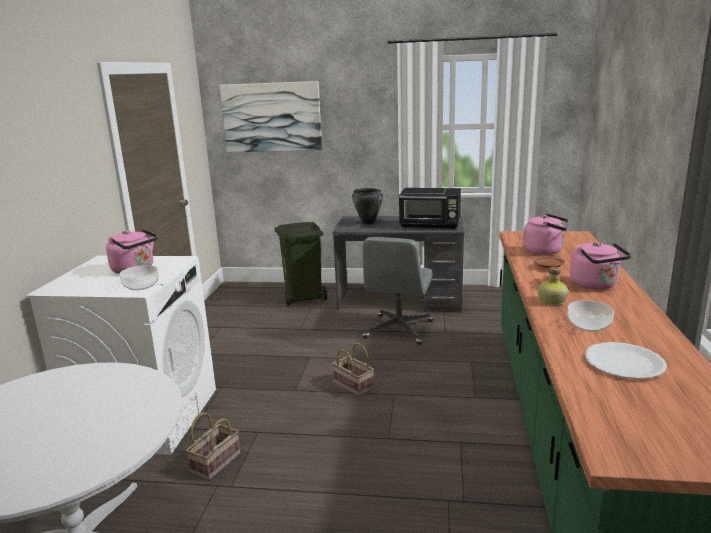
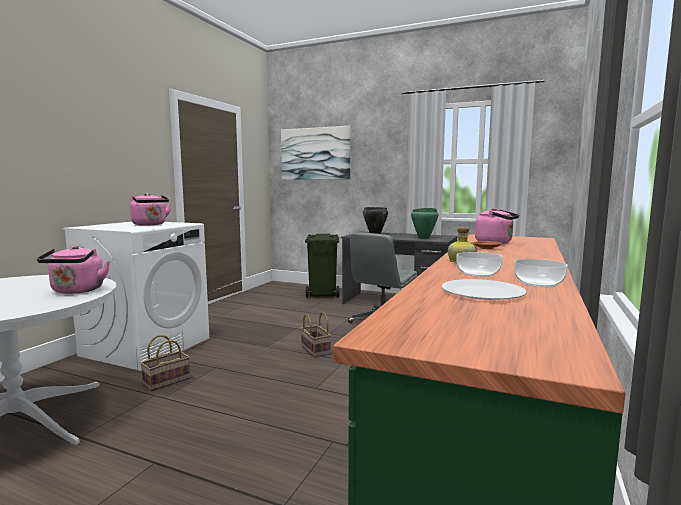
camera: 15 degrees right, 10 degrees down
bowl [119,265,159,290] -> bowl moved to [514,259,568,287]
black microwave [399,188,461,229] -> green cooking pot [411,208,438,239]
pink kettle [570,242,631,290] -> pink kettle moved to [37,246,110,294]

